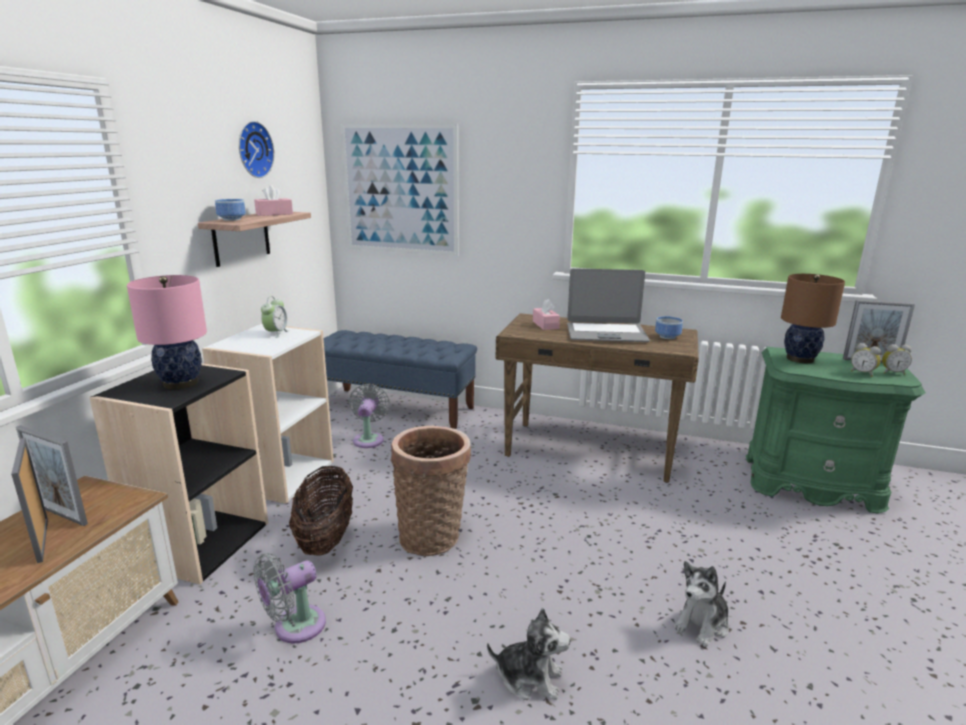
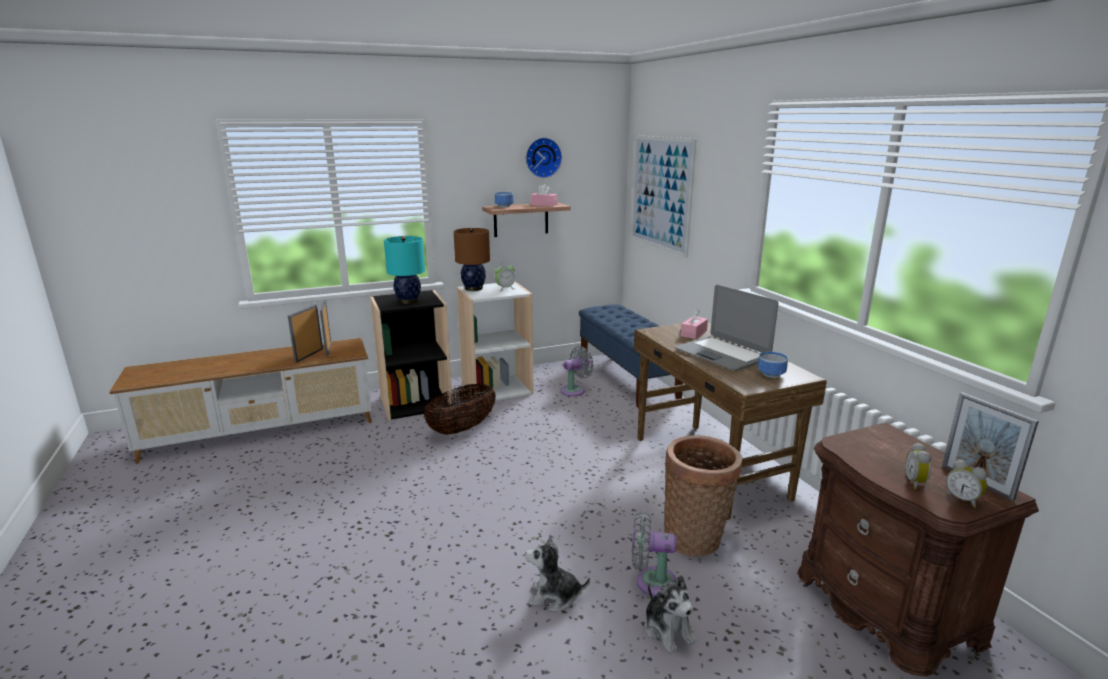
camera: 50 degrees right, 0 degrees up
pink table lamp [127,275,207,389] -> turquoise table lamp [384,236,425,304]
grey fan [253,553,326,644] -> grey fan moved to [632,511,677,597]
basket [390,426,471,556] -> basket moved to [664,435,742,557]
plush toy [487,608,570,700] -> plush toy moved to [645,575,696,653]
green nightstand [746,347,926,513] -> brown nightstand [798,423,1039,677]
brown table lamp [781,274,845,363] -> brown table lamp moved to [454,228,490,291]

